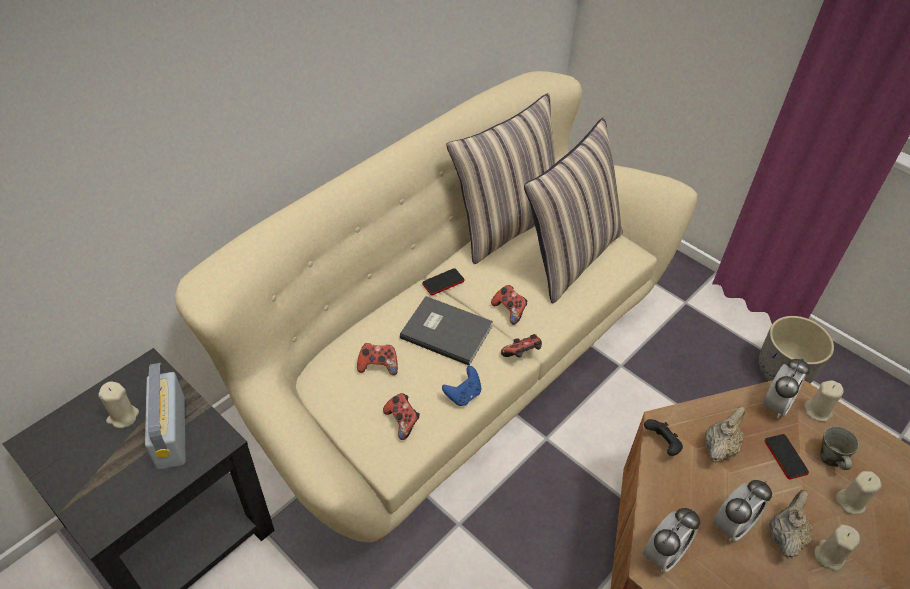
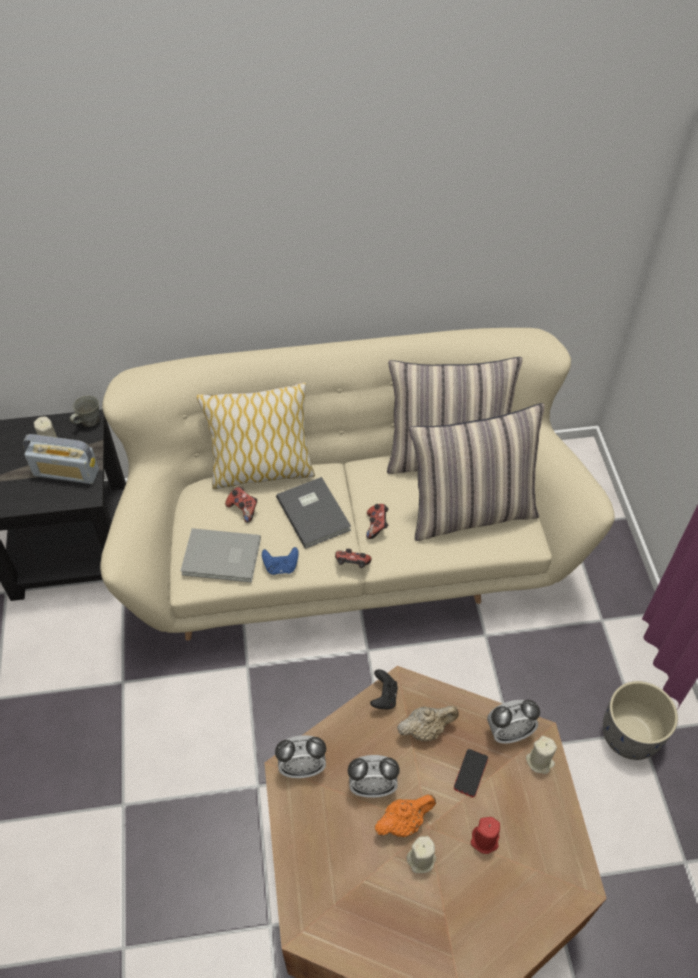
camera: 40 degrees right, 5 degrees up
radio [145,363,186,470] -> radio turned 105 degrees counterclockwise [23,434,99,484]
game controller [383,393,420,440] -> grey book [181,528,261,583]
phone [422,268,464,295] -> none
beige teapot [769,490,812,559] -> orange teapot [375,795,436,837]
grey mug [820,426,859,470] -> grey mug moved to [70,396,99,427]
beige candle [836,471,881,514] -> red candle [471,817,500,854]
none -> pillow [196,382,315,489]

